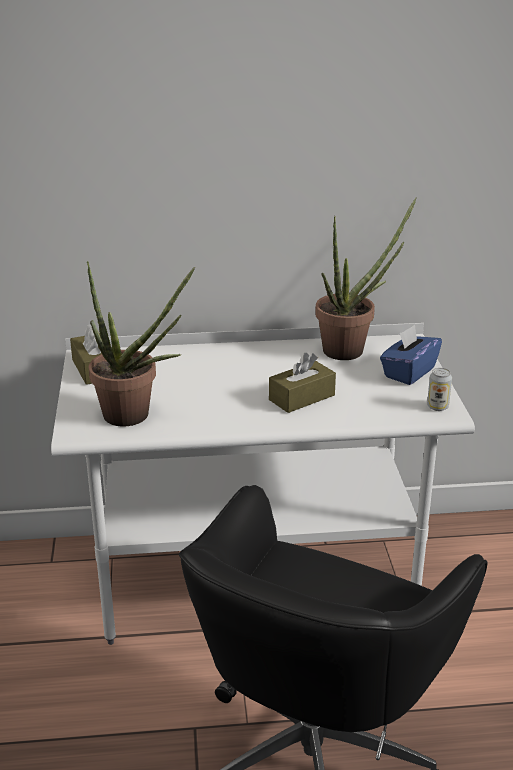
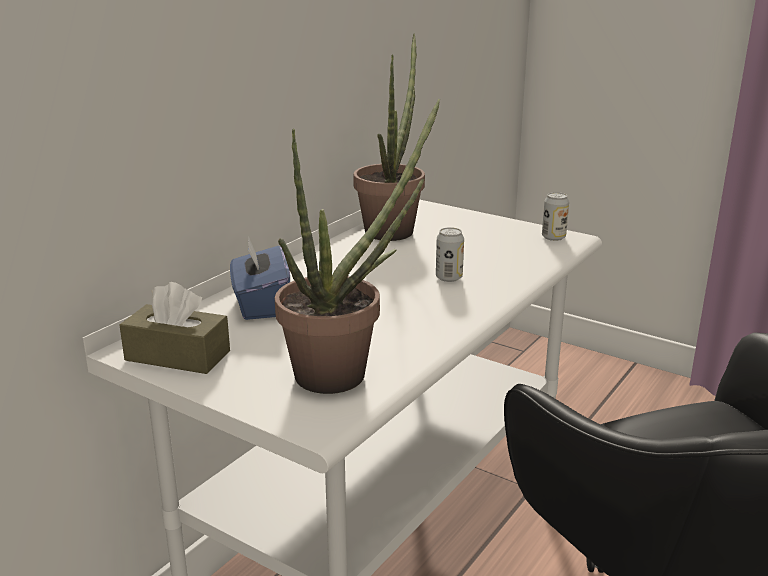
camera: 50 degrees left, 5 degrees down
brown tissue box [269,353,336,413] -> can [436,227,464,282]
blue tissue box [380,325,442,385] -> blue tissue box moved to [230,236,290,320]

